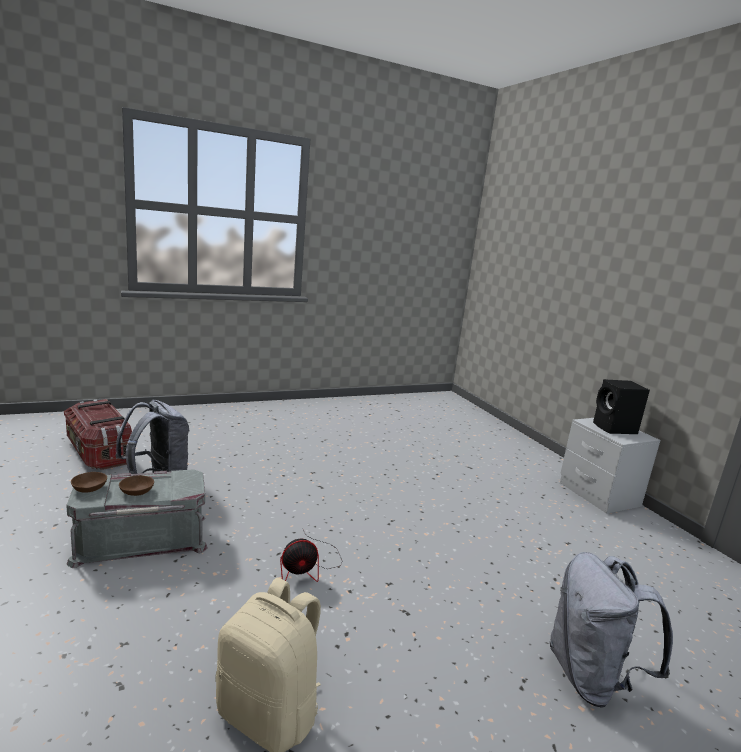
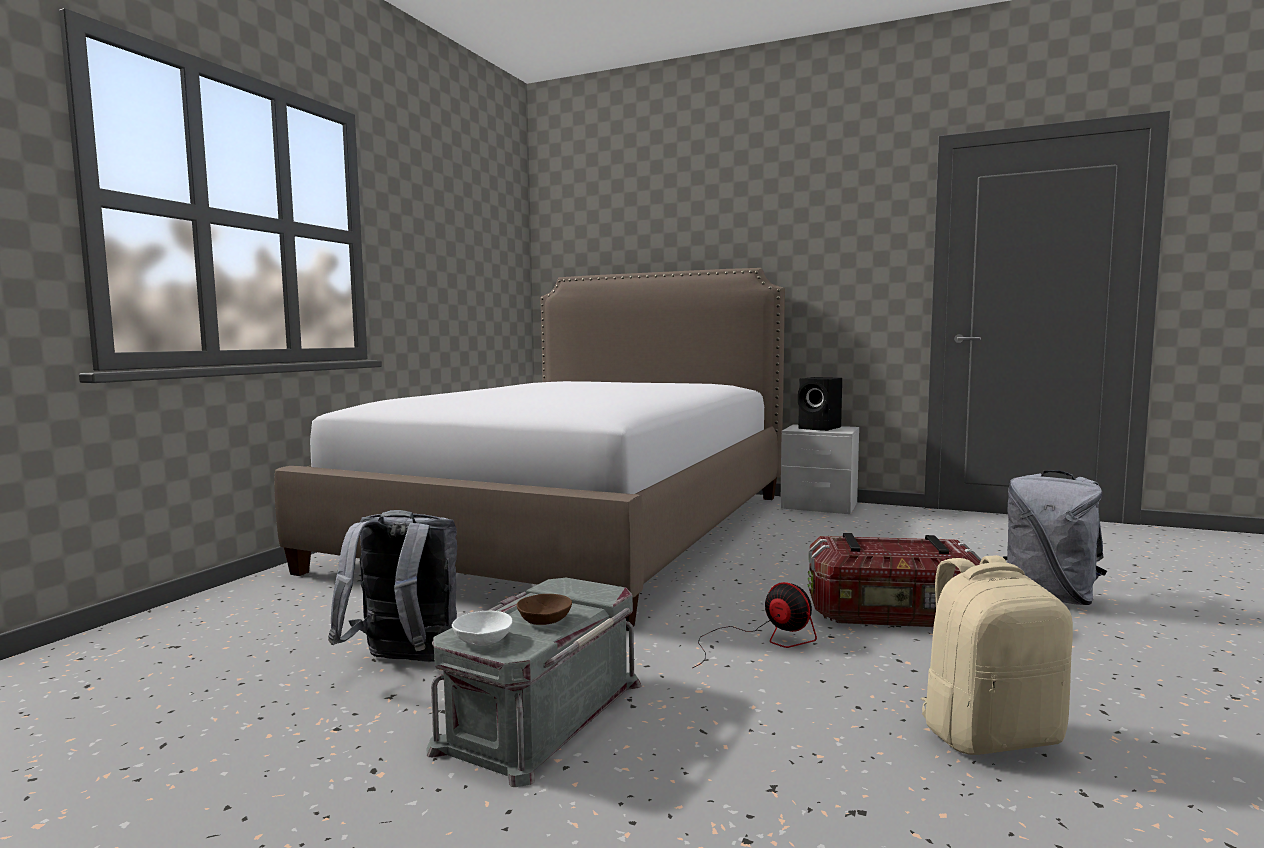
camera: 40 degrees left, 10 degrees down
storage box [64,399,132,470] -> storage box moved to [808,533,981,627]
brown bowl [71,472,107,493] -> white bowl [452,611,512,646]
fan [280,530,342,582] -> fan turned 75 degrees counterclockwise [692,582,817,668]
none -> bed [274,268,785,631]

